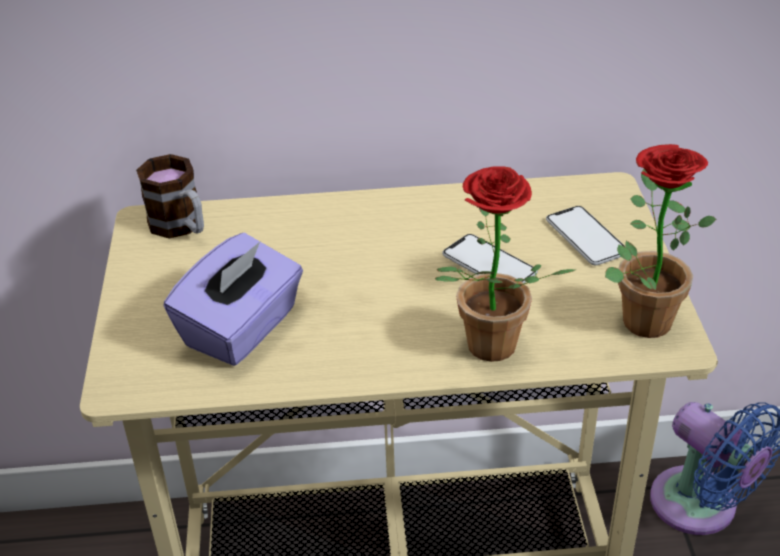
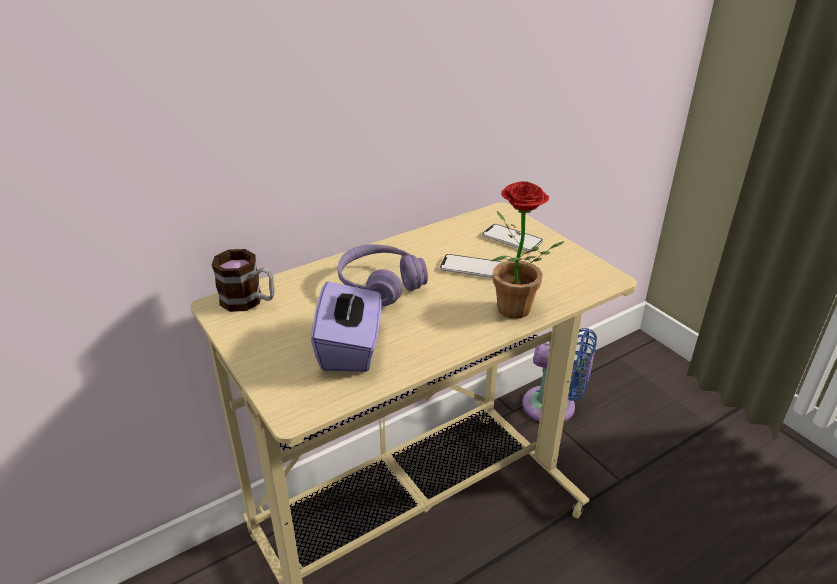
camera: 30 degrees left, 5 degrees down
potted plant [605,144,716,338] -> none
none -> purple headphones [338,244,428,306]

